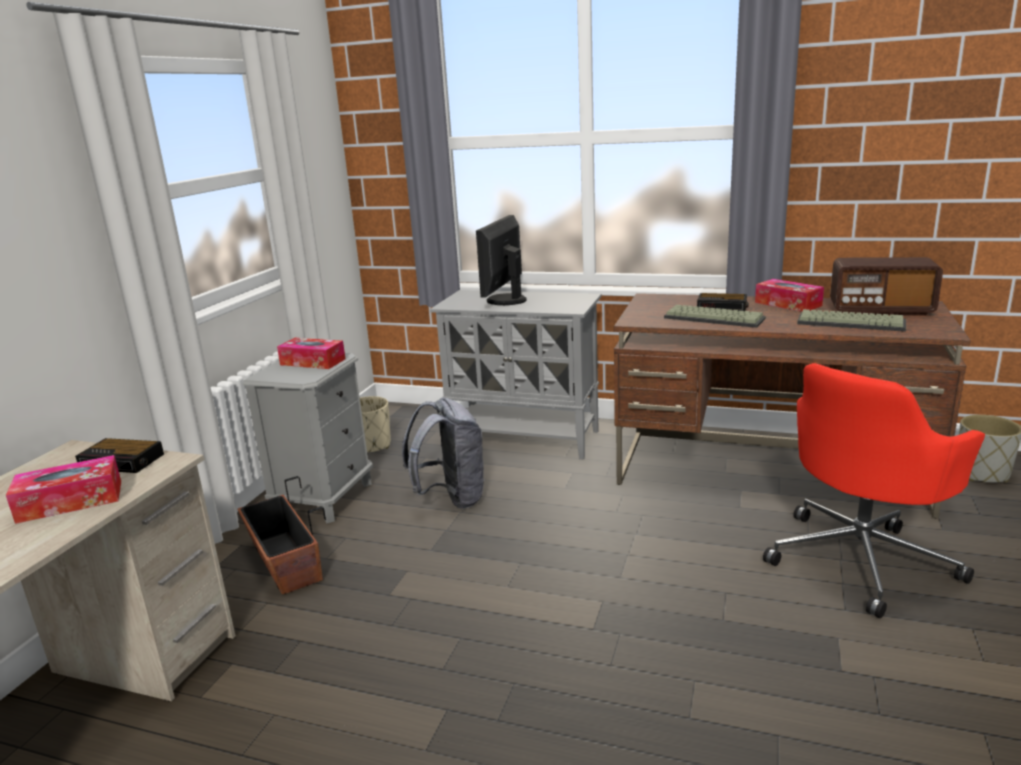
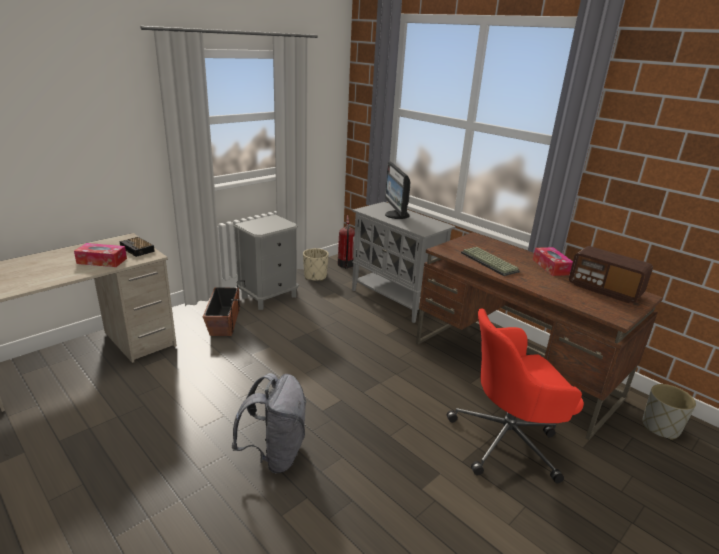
camera: 25 degrees right, 5 degrees up
tissue box [277,338,345,369] -> none
grey backpack [402,398,484,509] -> grey backpack moved to [231,373,307,473]
monitor [476,215,527,305] -> monitor turned 60 degrees counterclockwise [385,162,411,219]
alarm clock [697,293,749,311] -> none
keyboard [797,309,906,332] -> none
none -> fire extinguisher [338,215,355,269]

